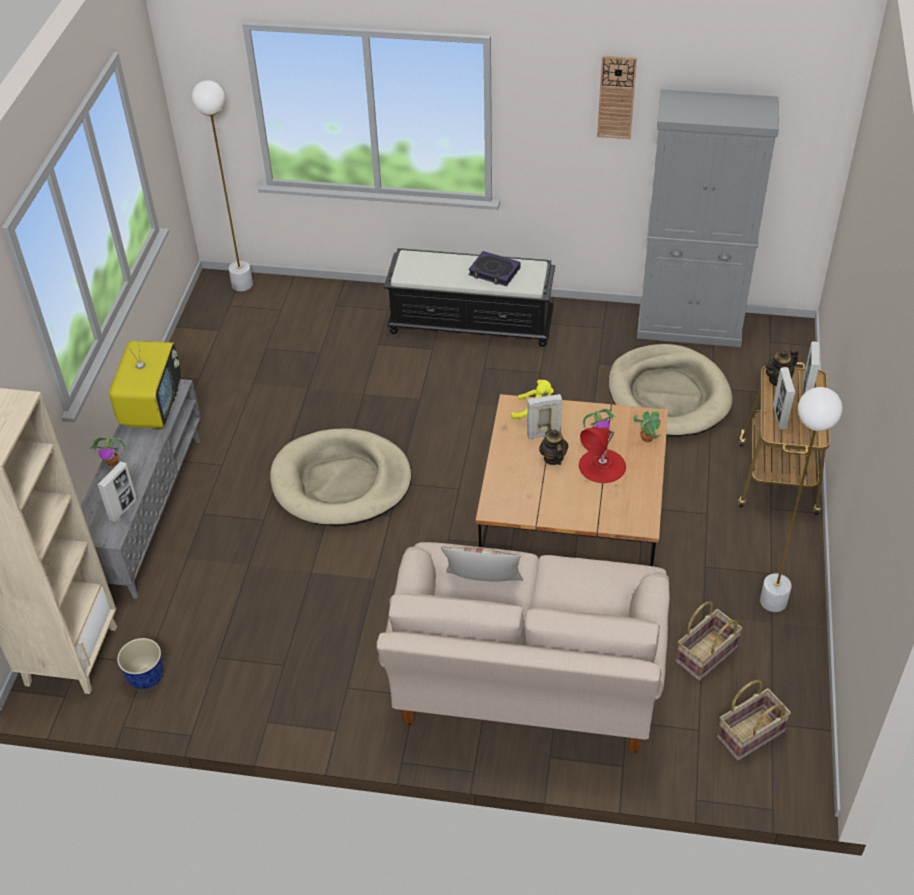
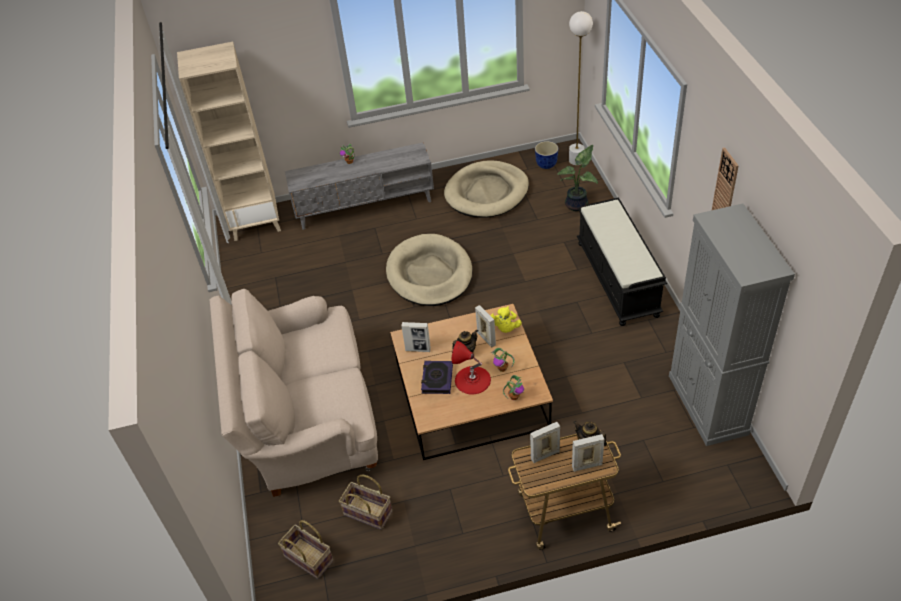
camera: 70 degrees right, 0 degrees up
picture frame [97,461,137,522] -> picture frame moved to [401,322,431,352]
television [109,328,181,428] -> none
planter [117,638,164,689] -> planter moved to [535,141,558,169]
pillow [441,546,523,581] -> none
book [468,251,521,286] -> book moved to [421,361,453,394]
beige dog bed [609,344,732,436] -> beige dog bed moved to [444,160,529,218]
white floor lamp [760,387,843,612] -> none
none -> potted plant [557,145,598,211]

